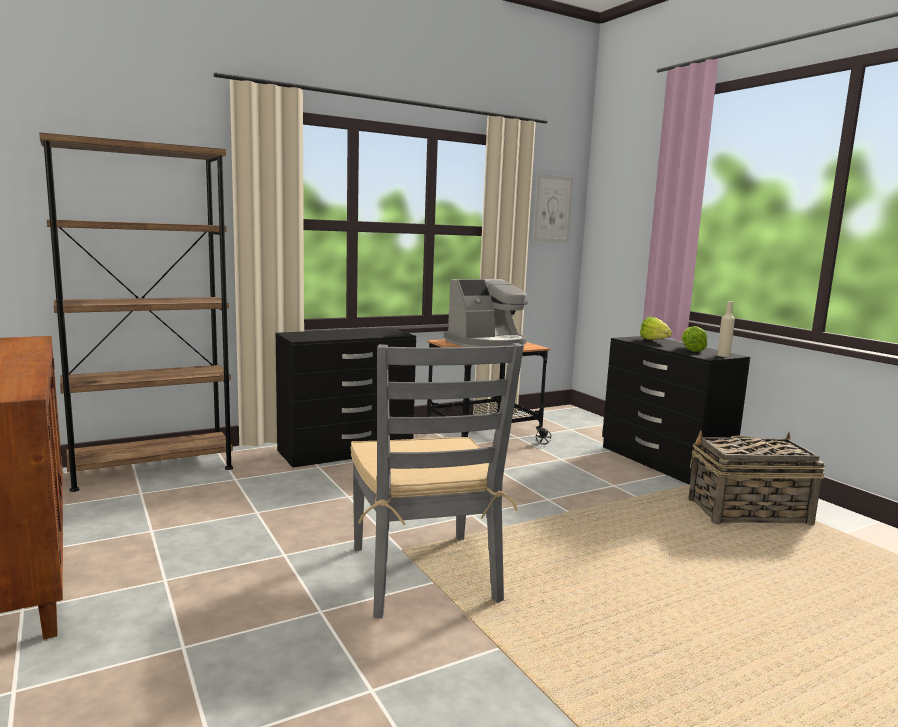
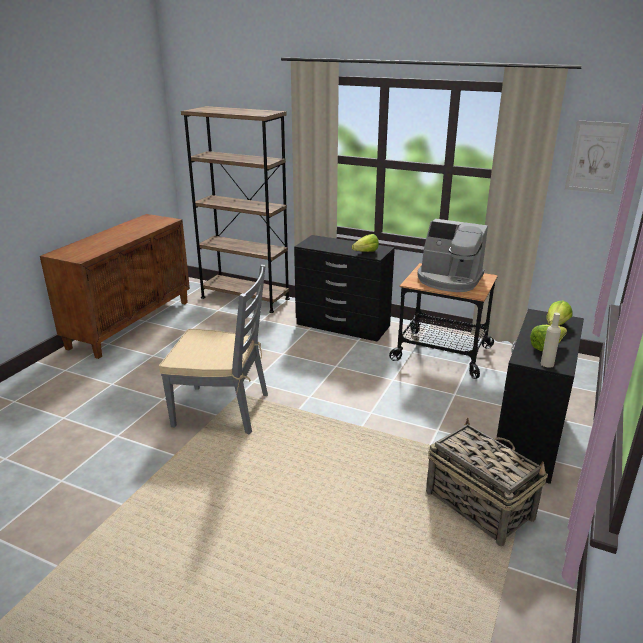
camera: 55 degrees right, 15 degrees up
grey chair [351,343,524,618] -> grey chair turned 120 degrees counterclockwise [159,265,268,434]
none -> lettuce [352,234,379,252]

